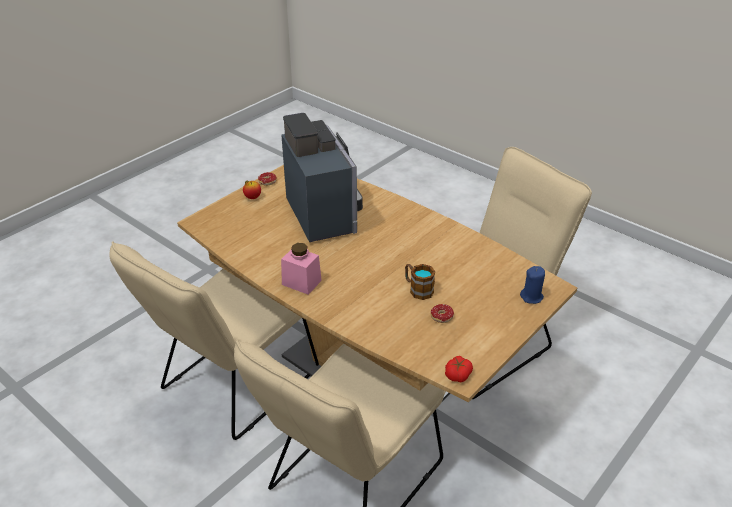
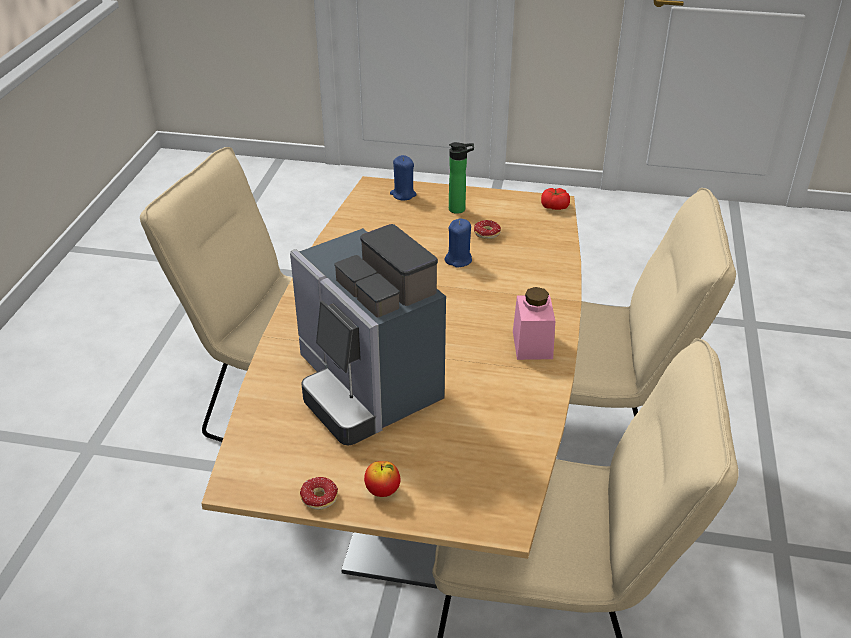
camera: 120 degrees left, 0 degrees up
coffee machine [281,113,363,242] -> coffee machine turned 75 degrees counterclockwise [290,224,446,445]
mug [405,264,435,300] -> blue candle [445,218,472,268]
none -> bottle [449,142,474,214]

